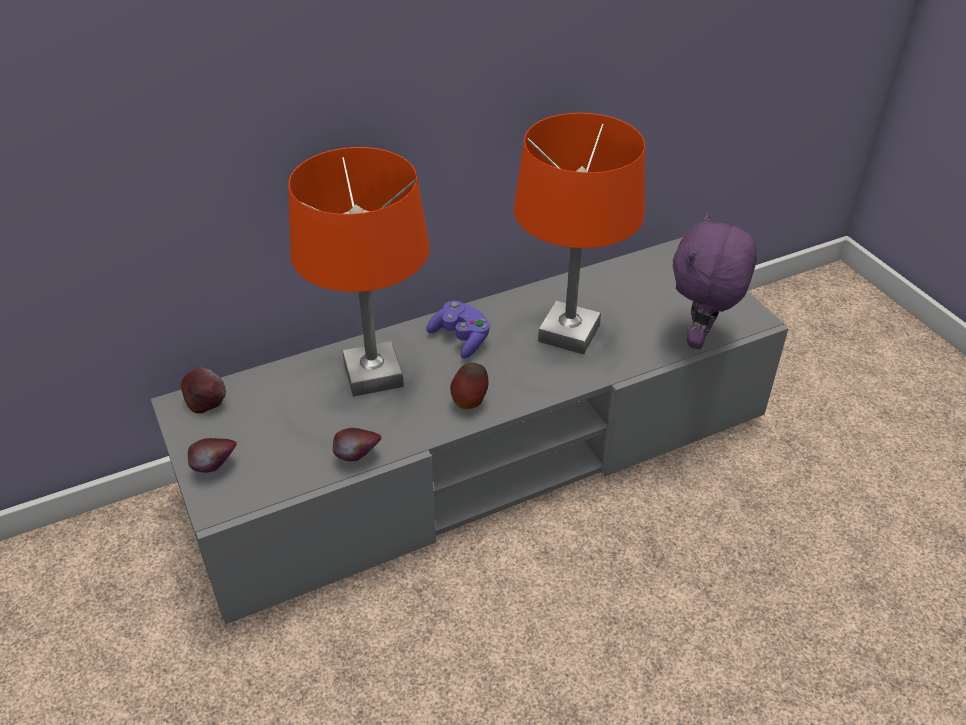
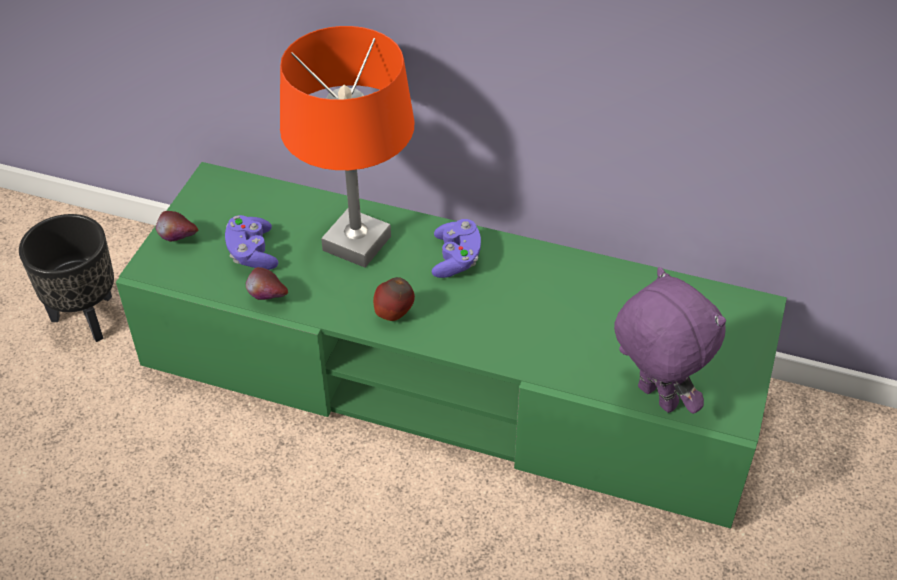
camera: 45 degrees right, 5 degrees up
grey tv stand [151,237,788,624] -> green tv stand [116,162,787,529]
apple [181,367,226,413] -> none
orange table lamp [513,113,645,355] -> none
purple plush toy [673,213,757,349] -> purple plush toy turned 75 degrees clockwise [614,267,726,414]
none -> black planter [19,214,114,342]
none -> purple game controller [225,215,278,270]

